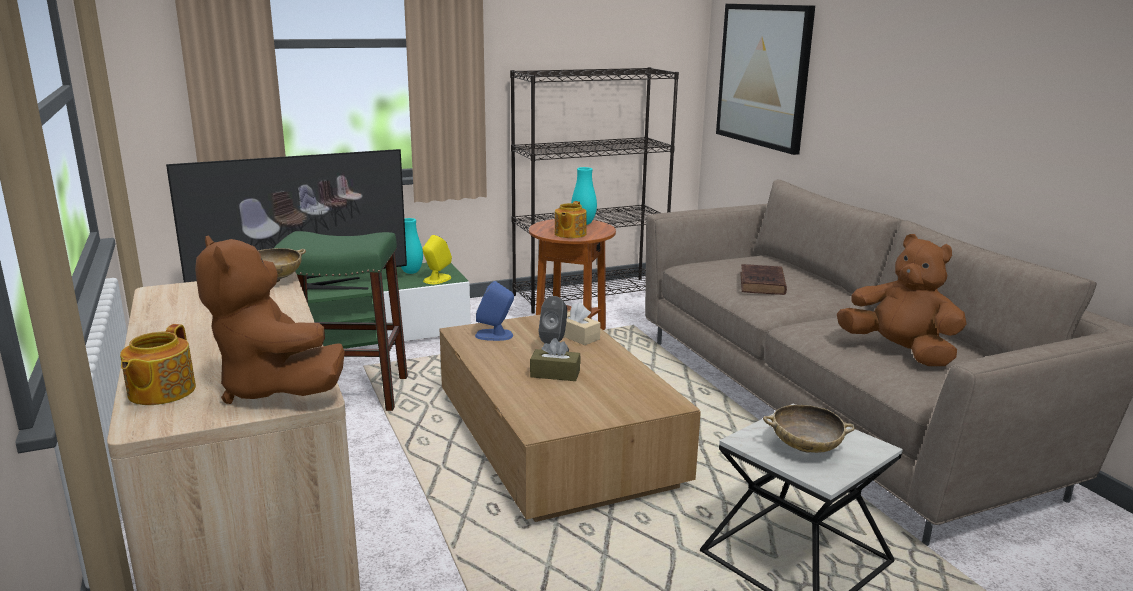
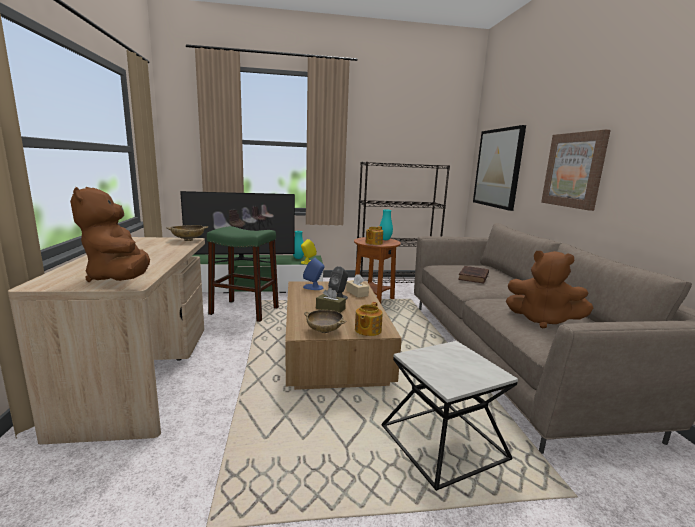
camera: 15 degrees right, 5 degrees down
teapot [120,324,196,405] -> teapot moved to [355,302,383,336]
beige bowl [763,405,856,453] -> beige bowl moved to [304,310,346,333]
brown plush toy [837,234,966,366] -> brown plush toy turned 150 degrees clockwise [506,251,593,328]
none -> picture [541,130,611,211]

